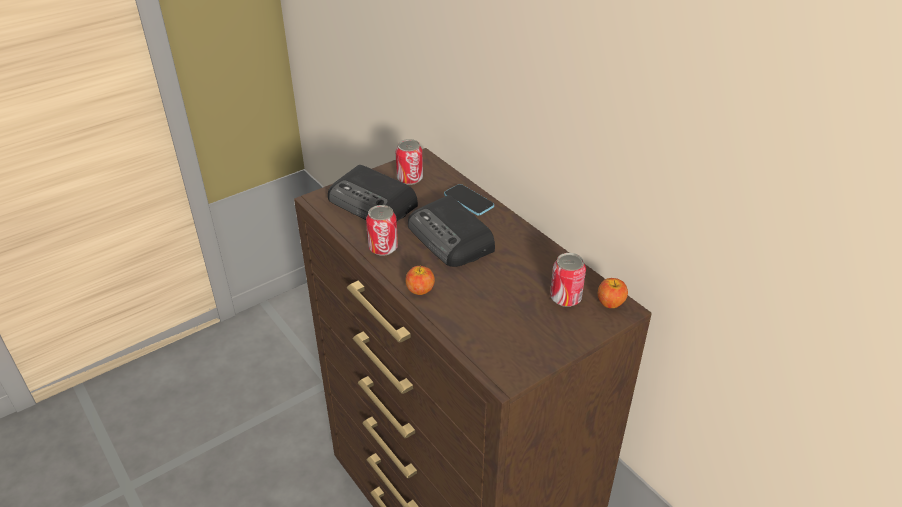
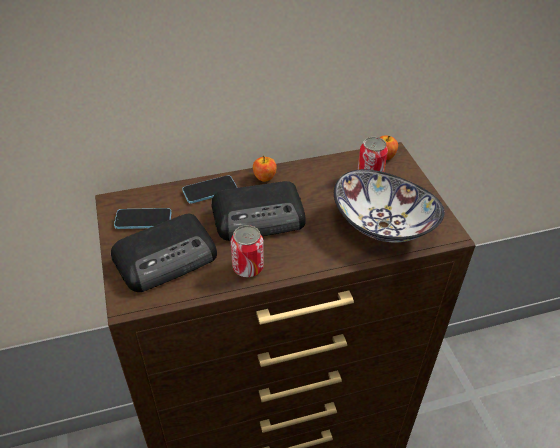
camera: 70 degrees left, 5 degrees up
can [395,139,423,185] -> phone [114,208,172,229]
apple [406,265,435,295] -> apple moved to [253,156,277,182]
none -> bowl [334,169,445,243]

